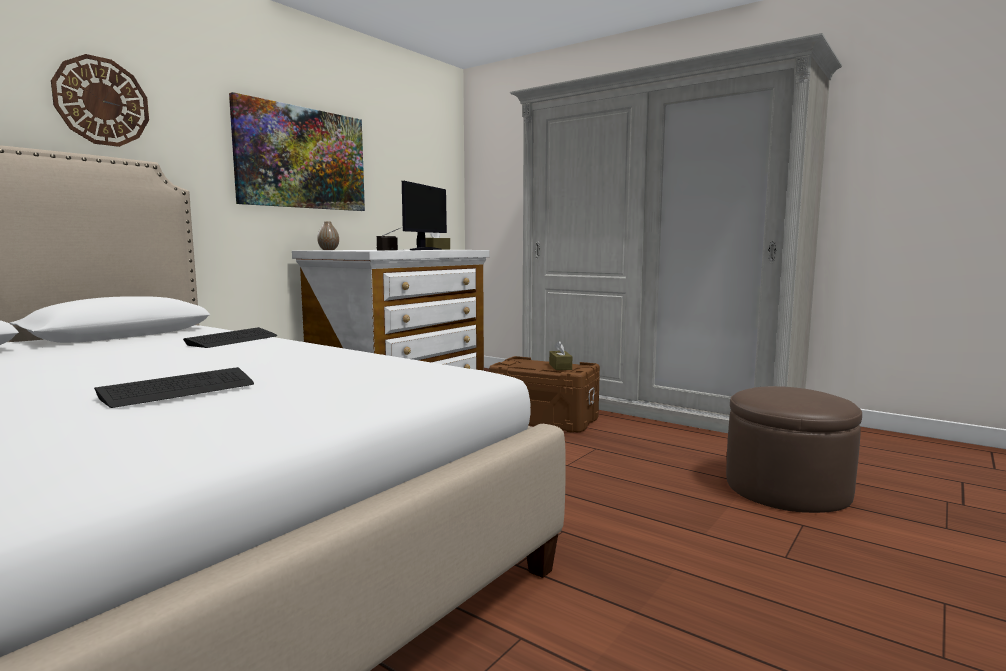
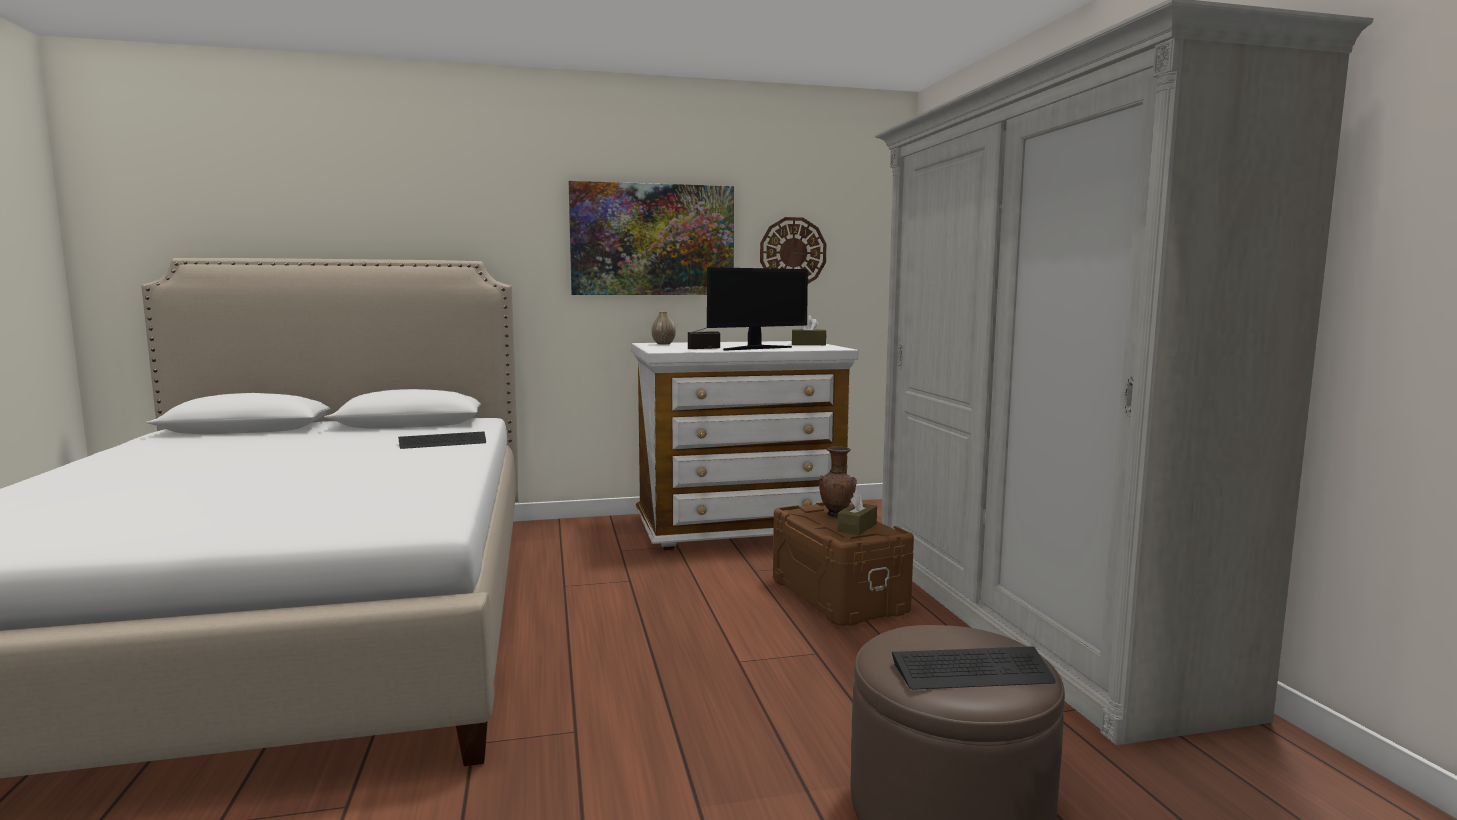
camera: 40 degrees right, 0 degrees up
wall clock [51,54,149,147] -> wall clock moved to [760,217,826,284]
keyboard [94,367,254,408] -> keyboard moved to [892,646,1056,689]
none -> brown vase [819,446,857,517]

